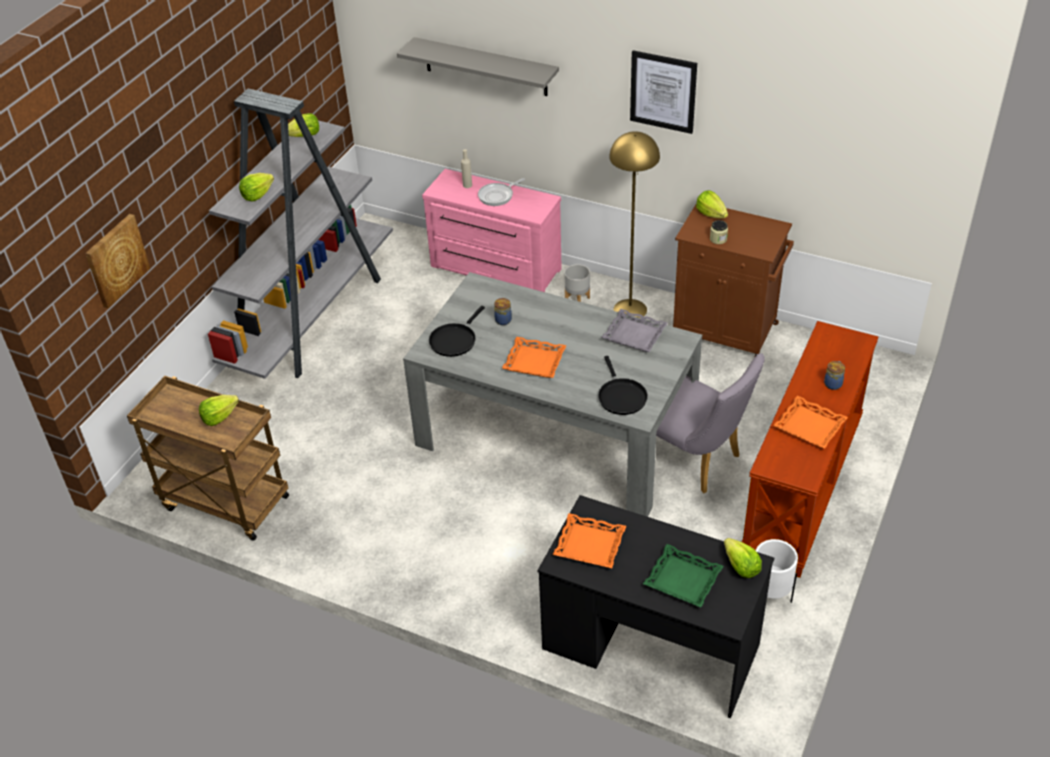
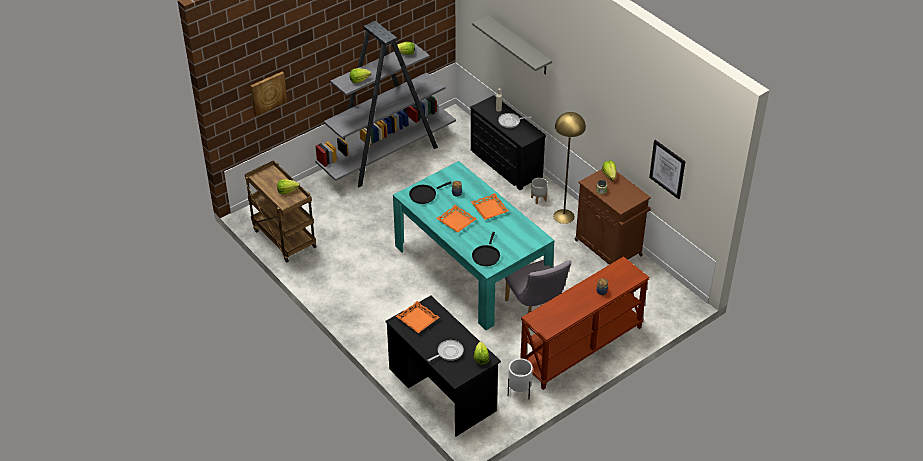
camera: 25 degrees right, 0 degrees up
grey dining table [403,272,702,517] -> turquoise dining table [393,161,554,330]
pink dresser [422,169,562,292] -> black dresser [470,95,546,190]
grey tray [602,309,668,352] -> none
picture [630,50,697,134] -> picture moved to [649,140,685,199]
green tray [643,544,723,607] -> frying pan [427,340,464,362]
orange tray [773,395,848,449] -> orange tray moved to [471,193,509,220]

